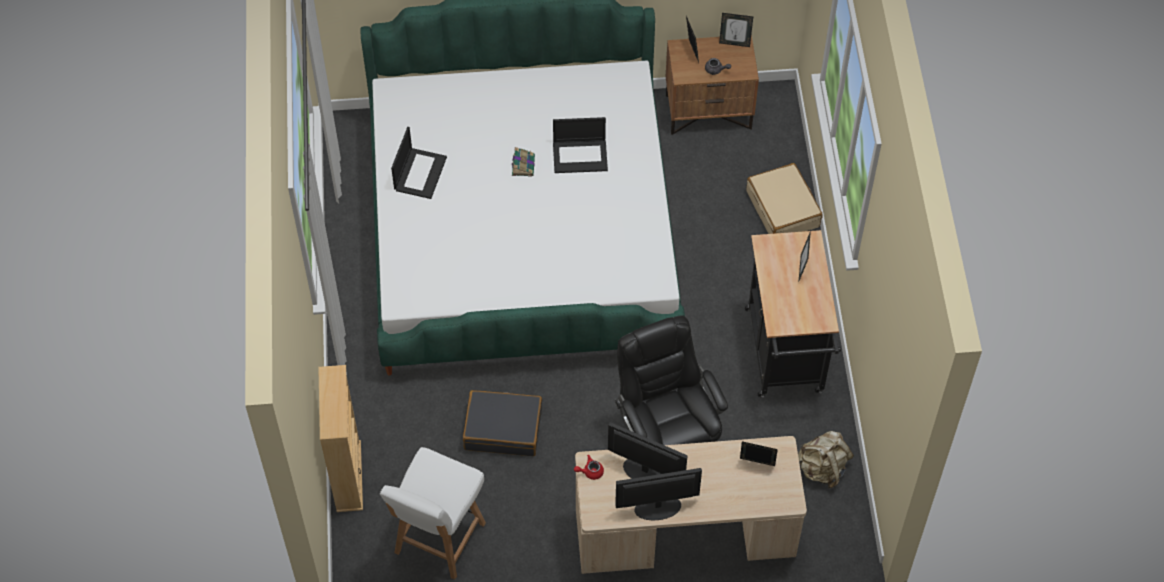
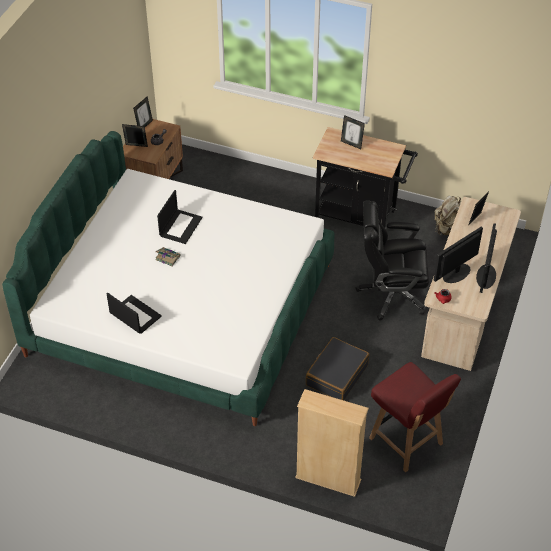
camera: 65 degrees left, 10 degrees down
white chair [380,447,486,580] -> red chair [369,362,461,472]
beige suitcase [746,163,823,234] -> none

